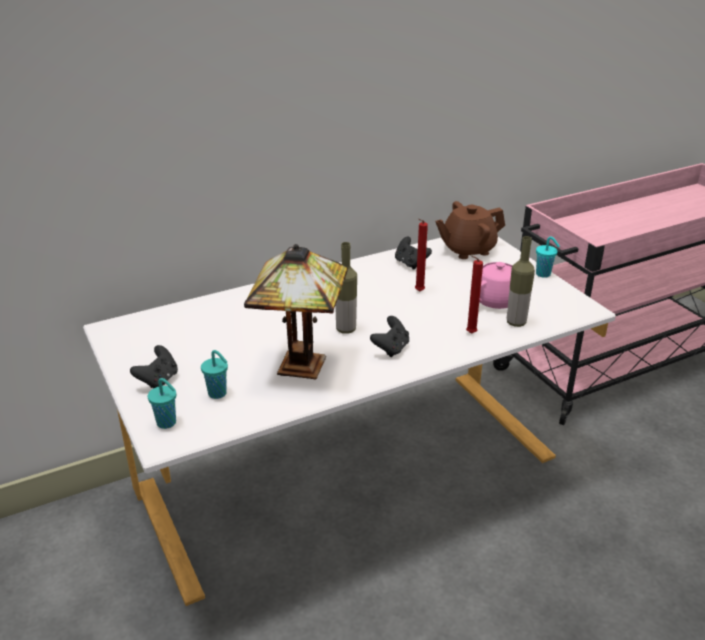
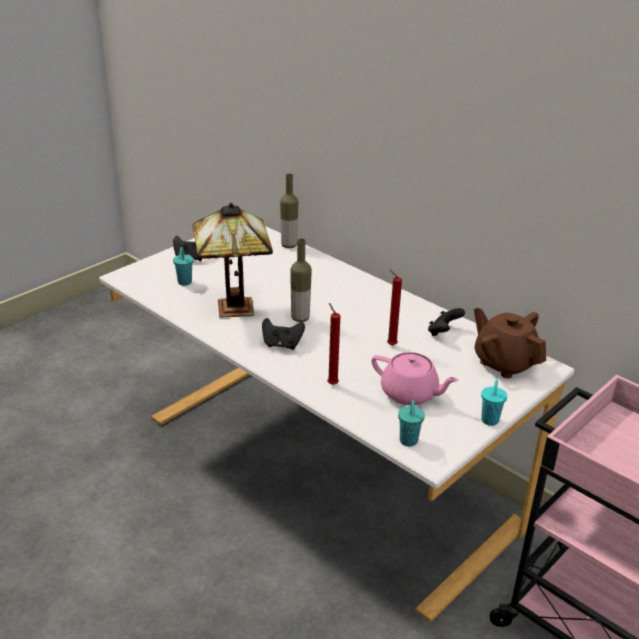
camera: 70 degrees right, 0 degrees up
turquoise cup [148,378,176,429] -> turquoise cup moved to [398,400,425,447]
bottle [507,236,535,327] -> bottle moved to [280,174,298,248]

